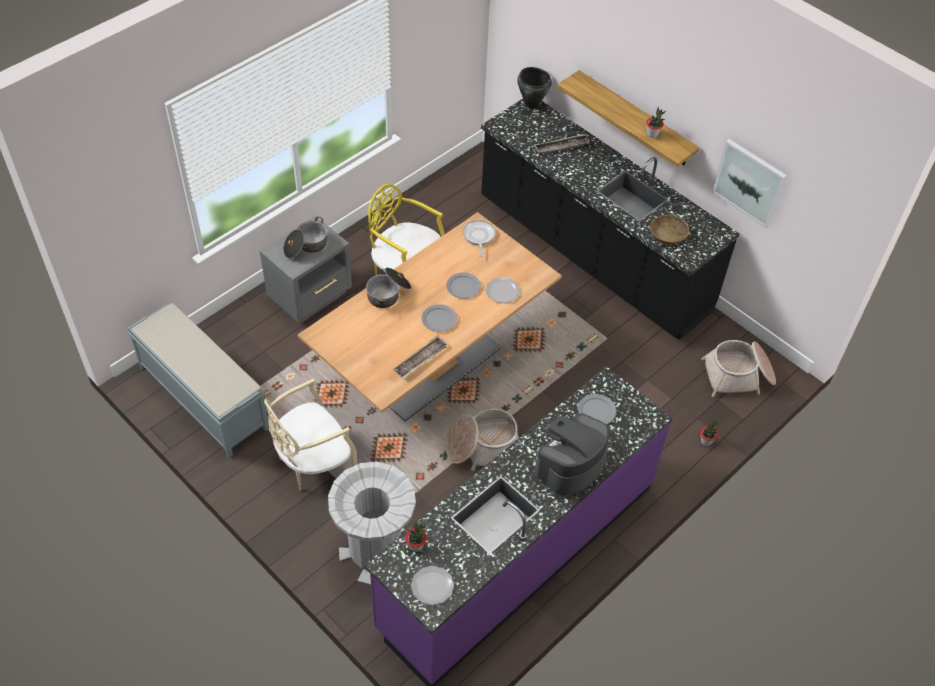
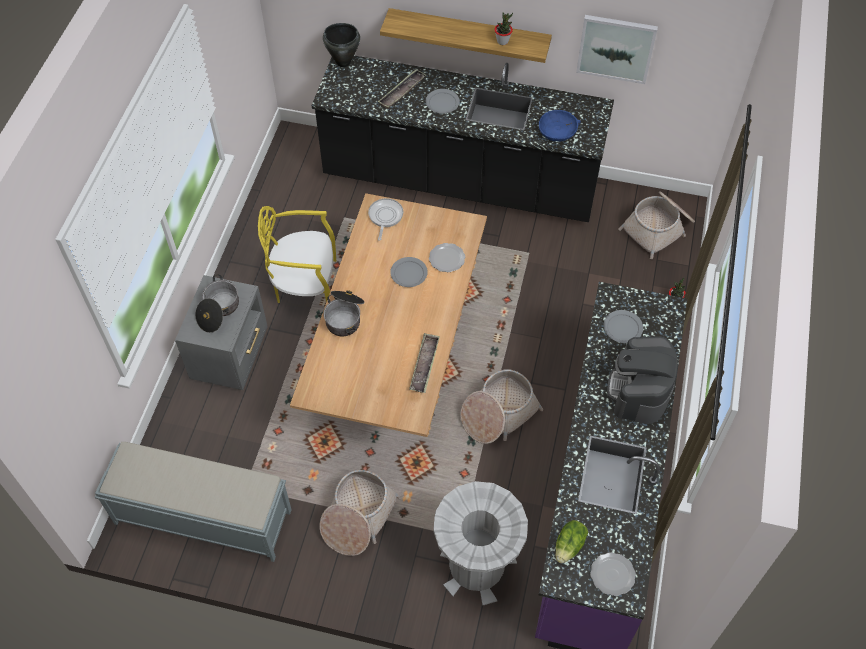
camera: 30 degrees left, 5 degrees up
beige chair [264,379,357,491] -> basket [320,470,400,556]
potted plant [405,522,427,552] -> lettuce [555,520,588,564]
grey plate [422,304,457,332] -> grey plate moved to [426,89,460,114]
frying pan [463,220,495,257] -> frying pan turned 45 degrees clockwise [368,198,403,241]
brown bowl [650,215,692,245] -> blue bowl [539,110,581,142]

